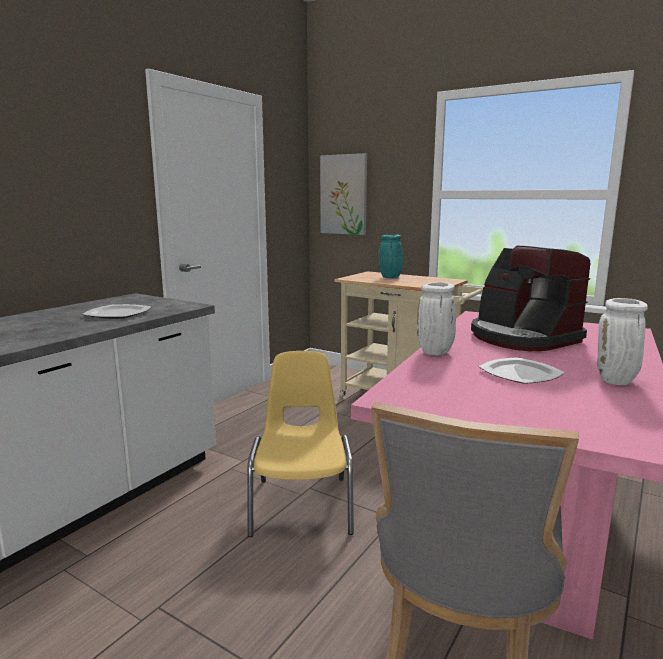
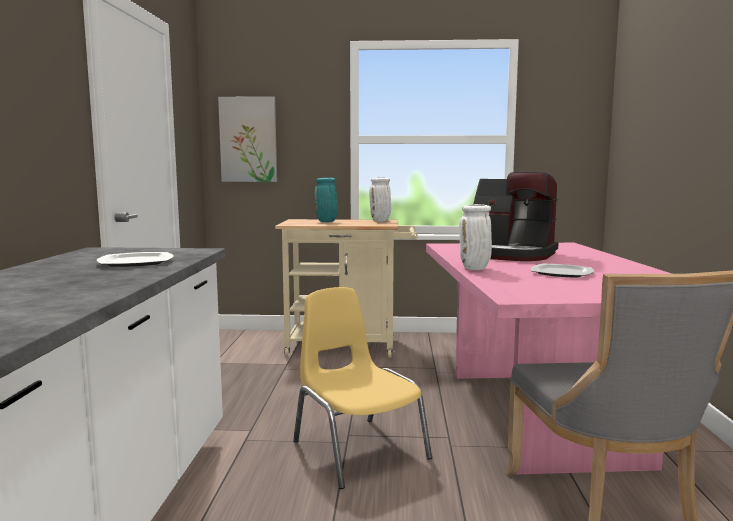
camera: 30 degrees left, 5 degrees down
white vase [597,298,648,385] -> white vase moved to [369,177,391,222]

